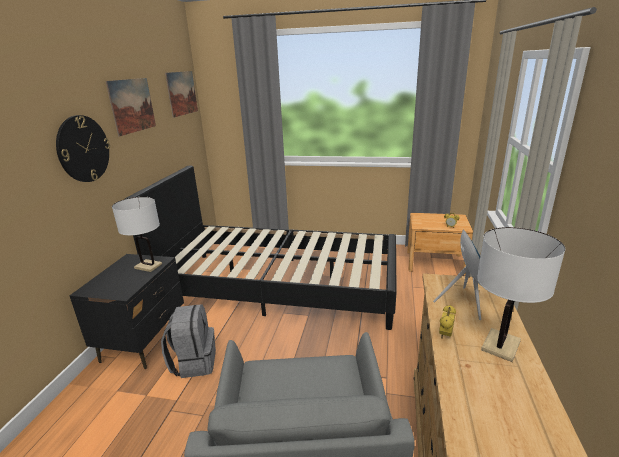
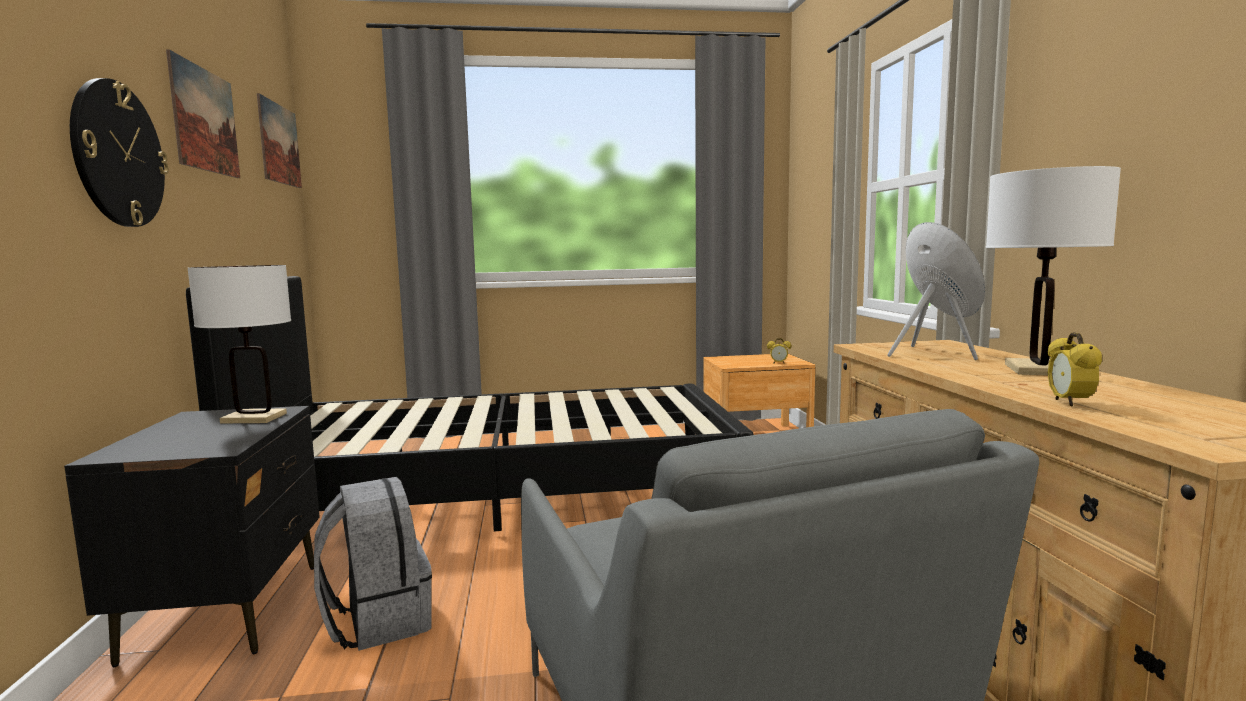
camera: 20 degrees left, 15 degrees down
alarm clock [439,305,456,339] -> alarm clock moved to [1048,332,1102,407]

